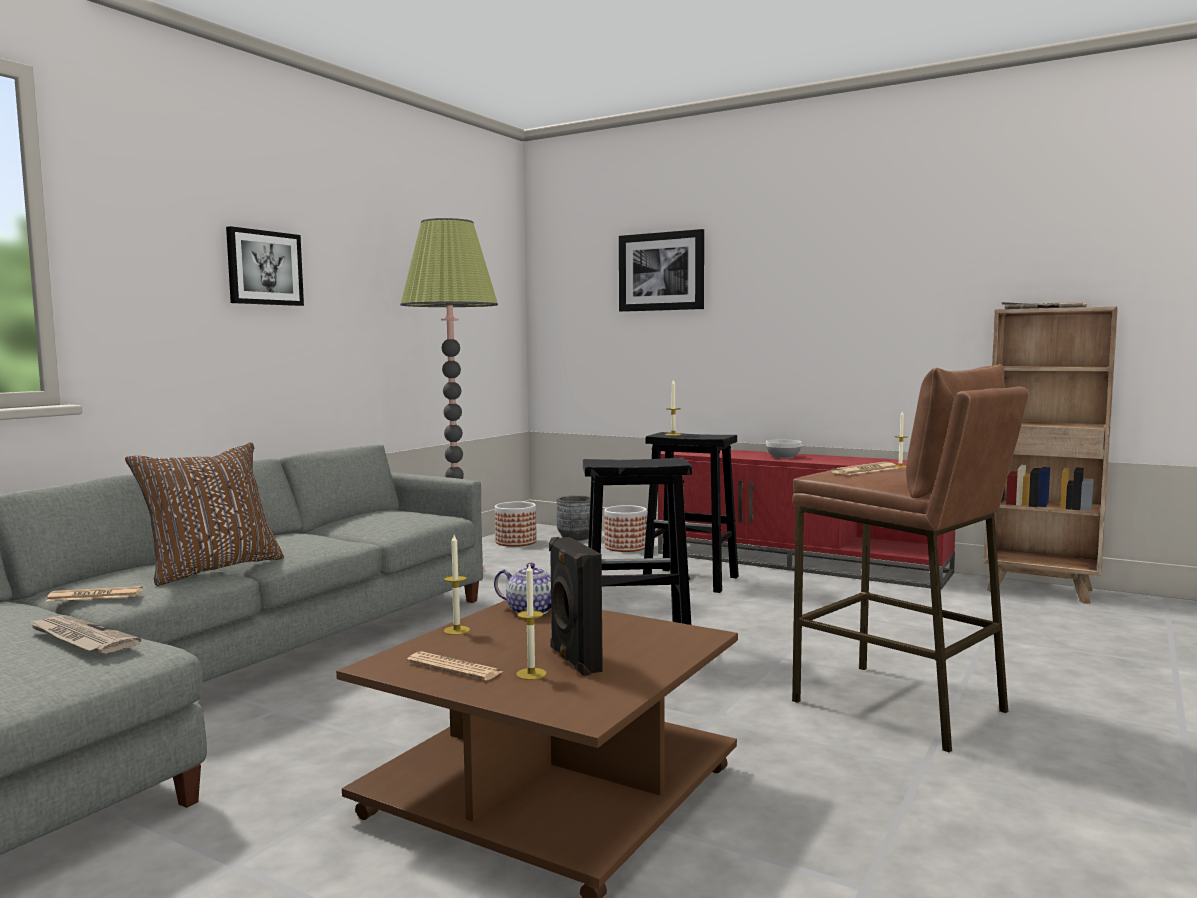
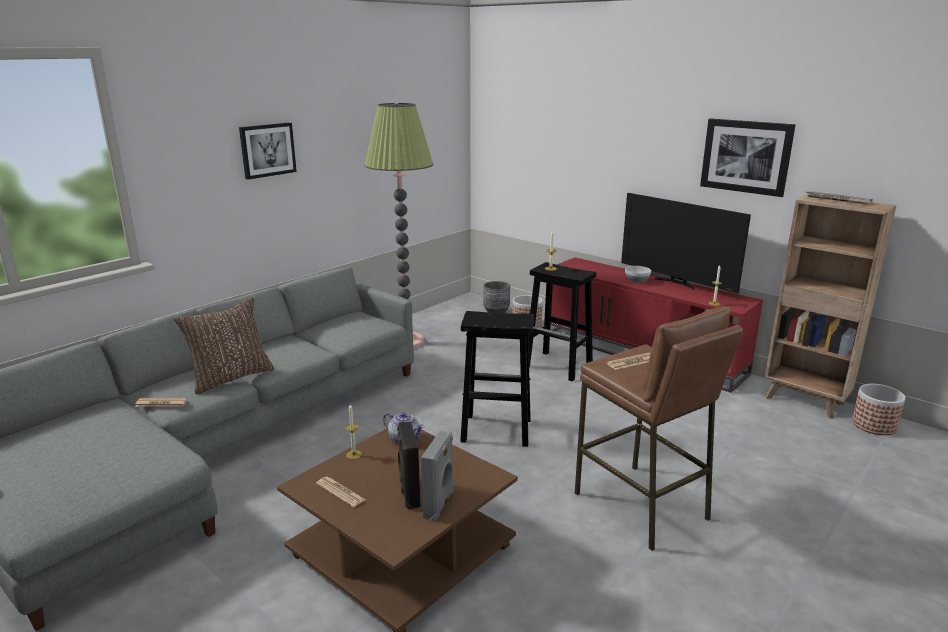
camera: 10 degrees right, 15 degrees up
newspaper [29,615,141,653] -> none
planter [495,501,537,547] -> planter moved to [852,384,906,435]
candle [516,562,546,680] -> none
picture [619,229,704,312] -> picture moved to [700,118,795,197]
none -> grey speaker [421,431,454,521]
none -> television [621,193,751,294]

